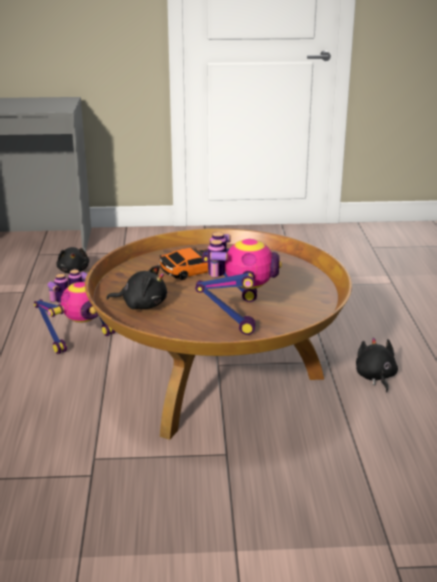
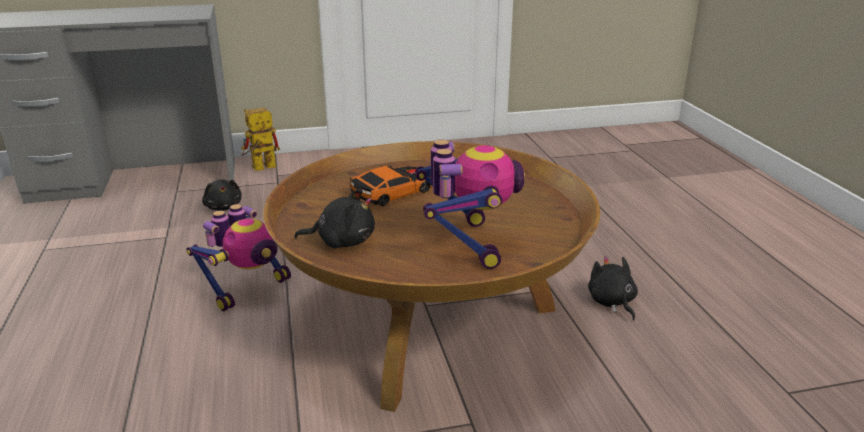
camera: 10 degrees left, 0 degrees up
none -> toy robot [241,107,280,171]

